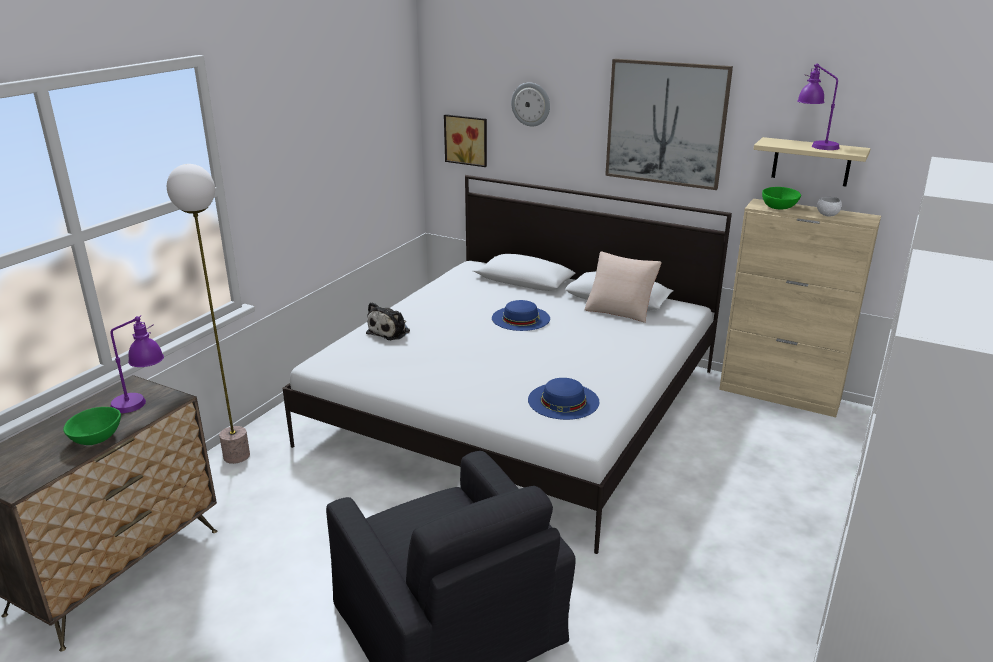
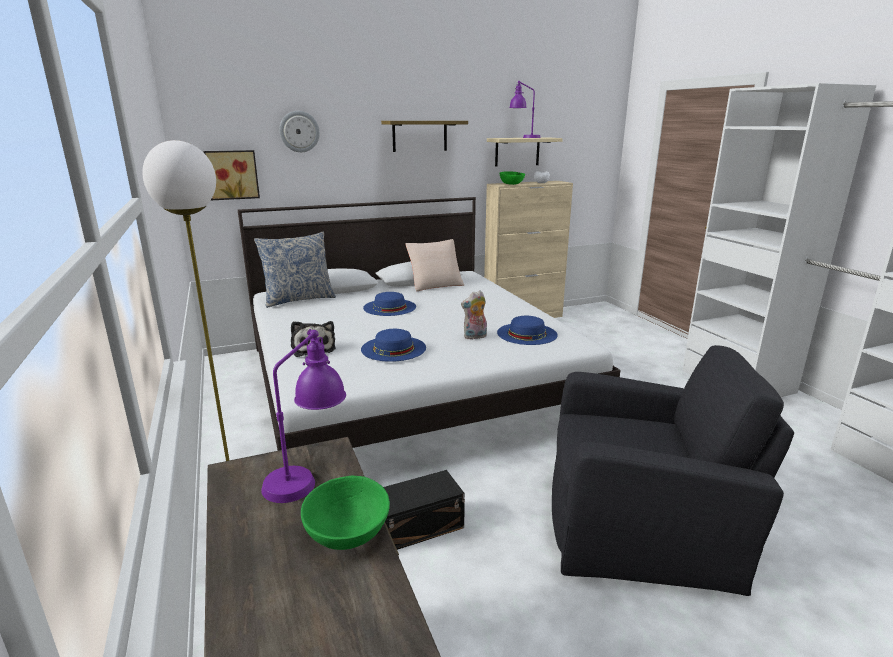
camera: 50 degrees left, 5 degrees down
picture [605,59,733,190] -> shelf [381,121,468,152]
none -> pillow [254,232,336,308]
none -> blue hat [361,329,426,362]
none -> black storage box [383,470,465,550]
none -> plush toy [461,290,487,340]

